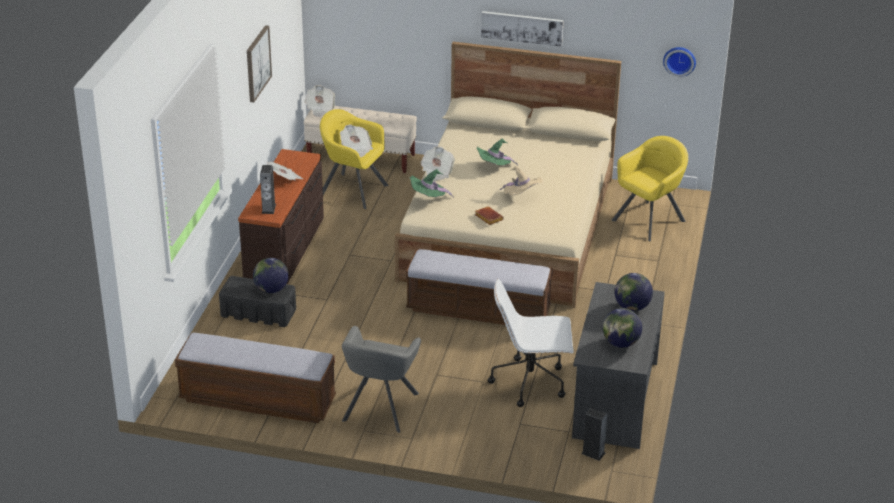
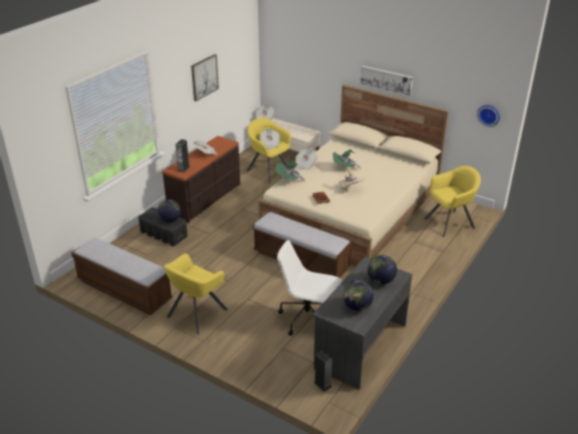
camera: 20 degrees right, 0 degrees up
grey armchair [342,326,421,433] -> yellow armchair [164,254,228,335]

